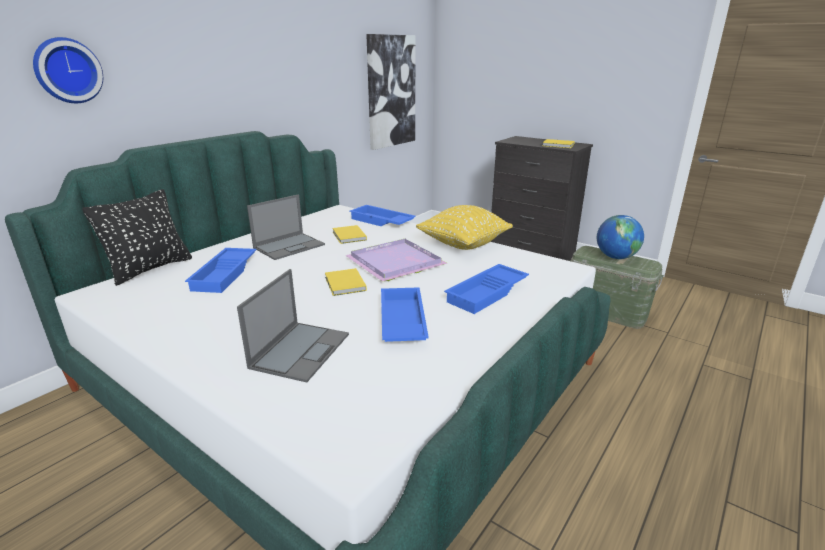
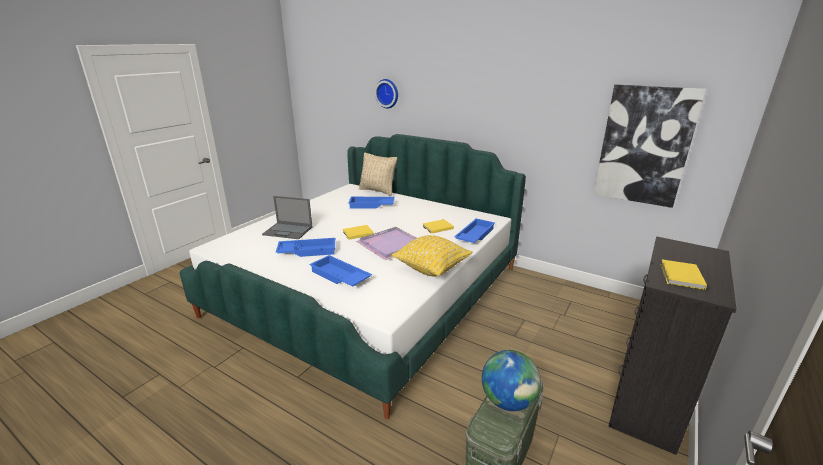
camera: 85 degrees right, 0 degrees up
black pillow [82,189,192,286] -> beige pillow [359,153,397,196]
laptop [247,194,325,260] -> none

